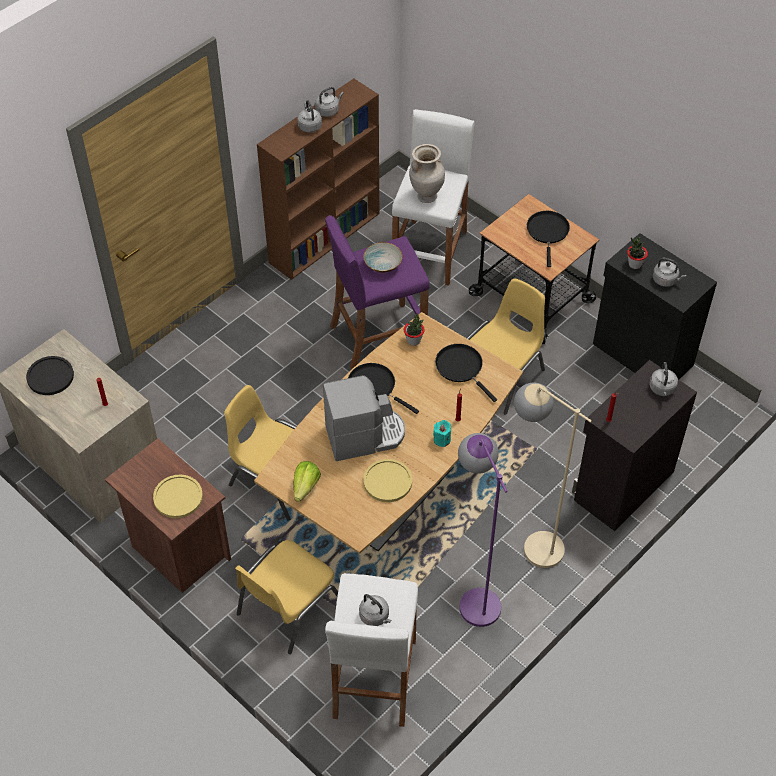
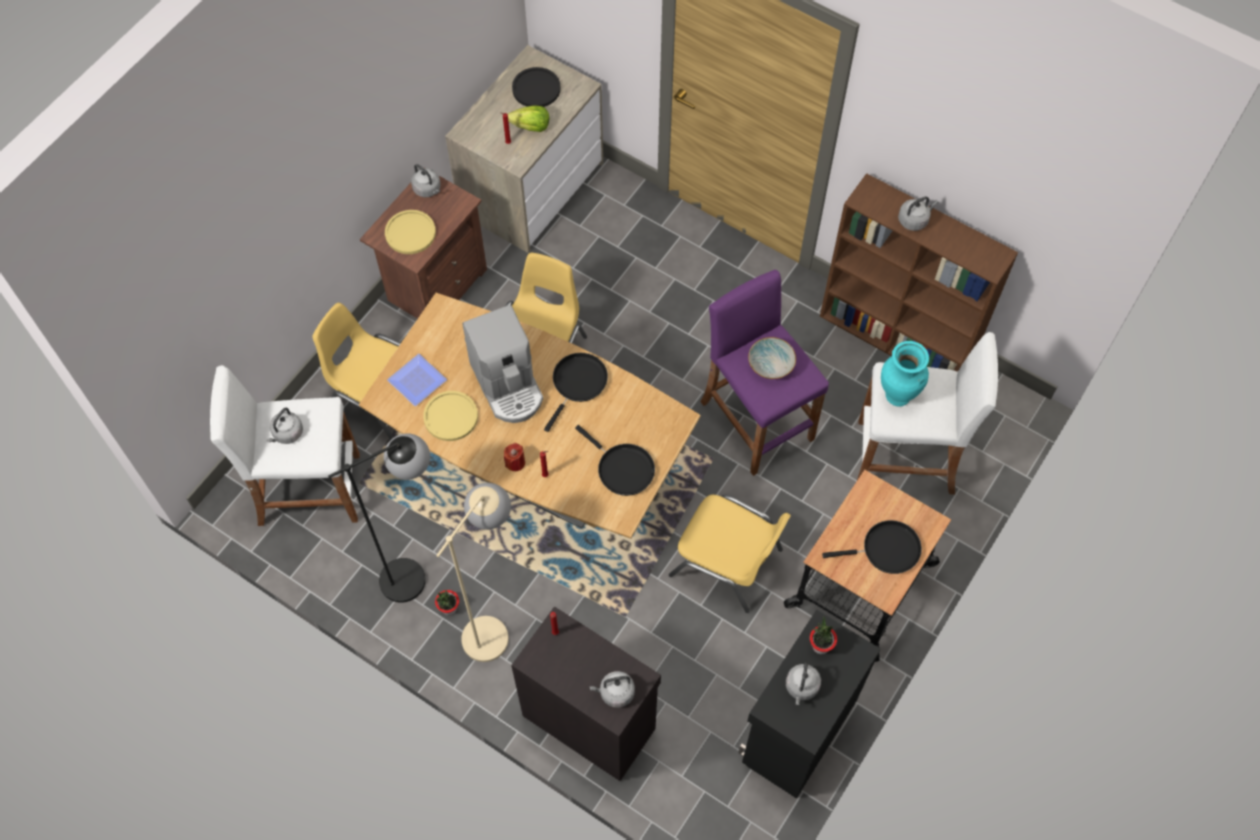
camera: 80 degrees right, 10 degrees up
lettuce [293,461,321,502] -> lettuce moved to [508,105,550,132]
grey kettle [315,87,344,117] -> grey kettle moved to [411,164,441,197]
potted plant [404,313,425,346] -> potted plant moved to [435,590,459,615]
beige vase [409,144,445,203] -> turquoise vase [881,341,929,406]
turquoise candle [433,420,451,447] -> red candle [504,443,525,471]
black frying pan [435,344,497,402] -> black frying pan turned 90 degrees clockwise [575,425,655,496]
purple floor lamp [458,433,508,627] -> black floor lamp [328,433,430,603]
none -> plate [387,354,447,406]

